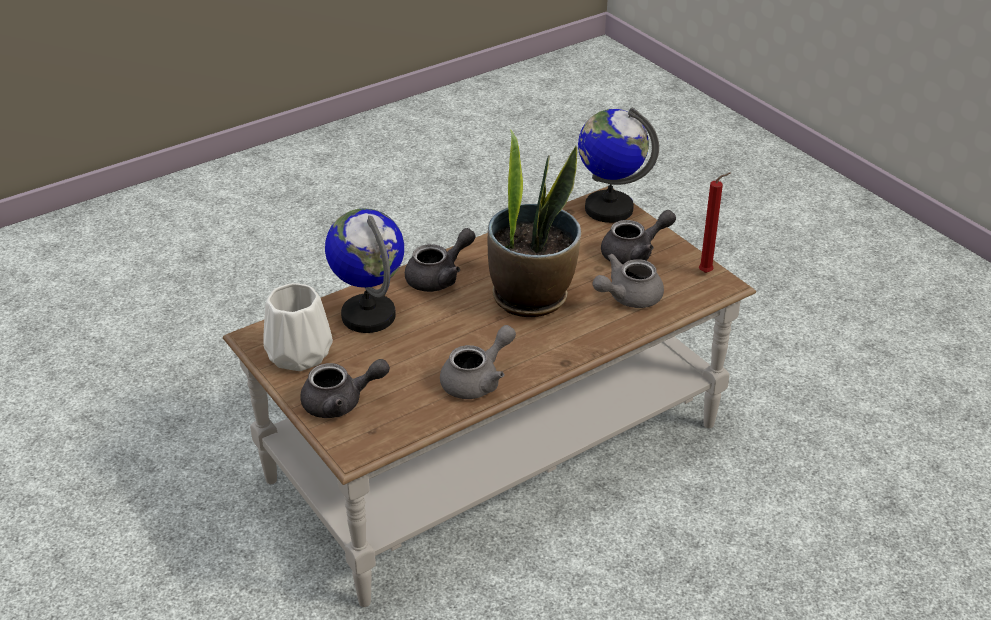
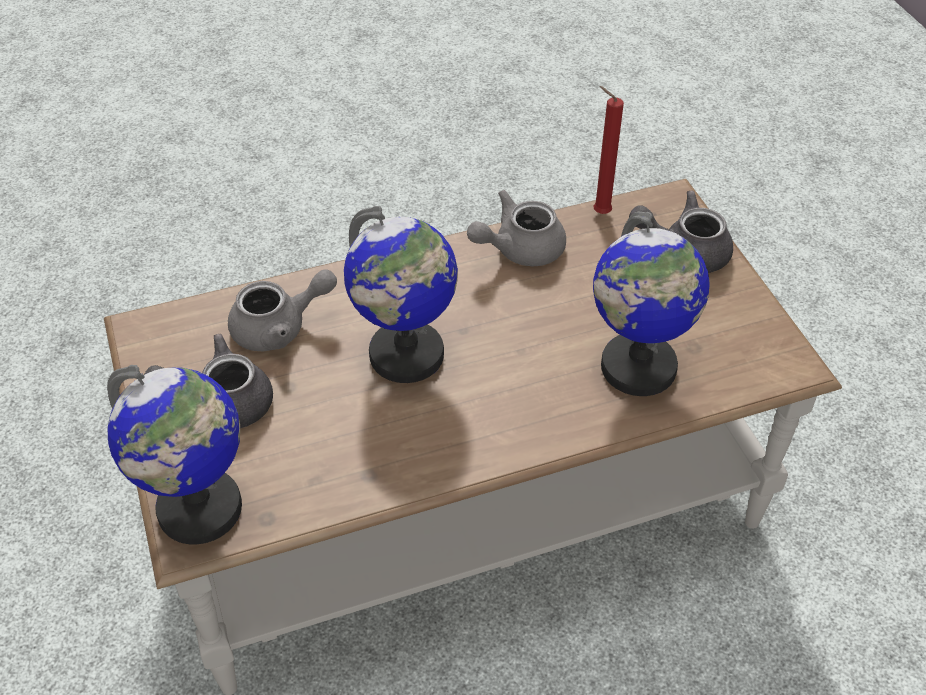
camera: 165 degrees left, 10 degrees up
white vase [263,283,333,371] -> none
grey teapot [405,228,476,292] -> none
potted plant [488,129,581,317] -> globe [344,206,458,383]
red candle [699,173,730,273] -> red candle moved to [594,86,624,214]

